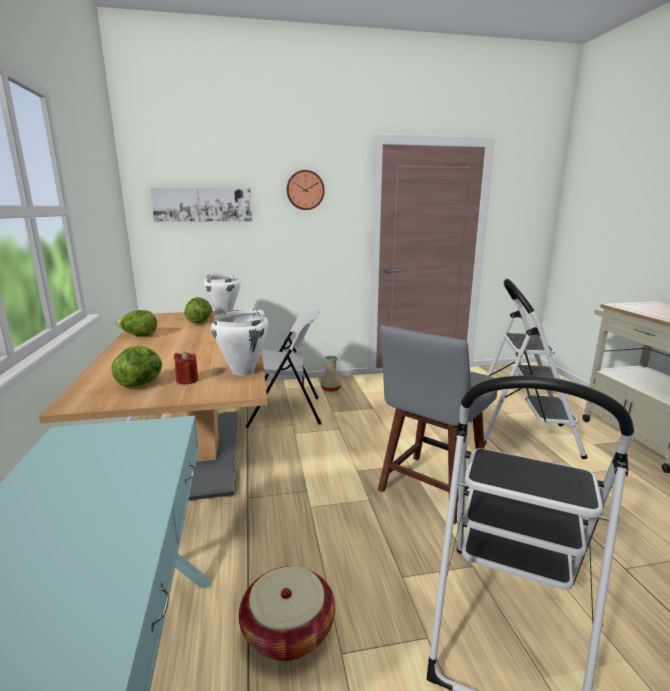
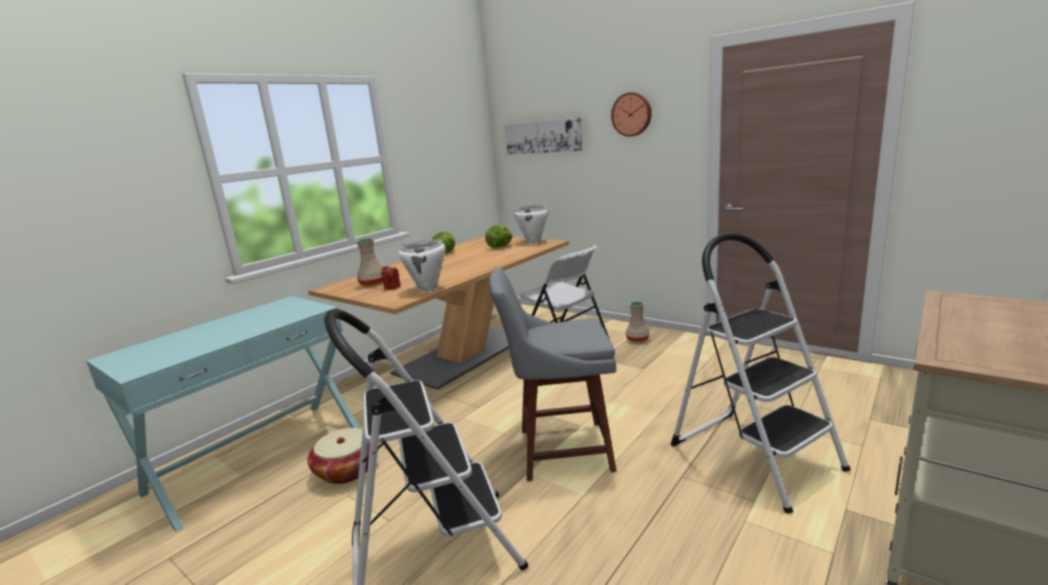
camera: 50 degrees right, 0 degrees up
lettuce [112,346,162,388] -> beige vase [356,238,383,286]

